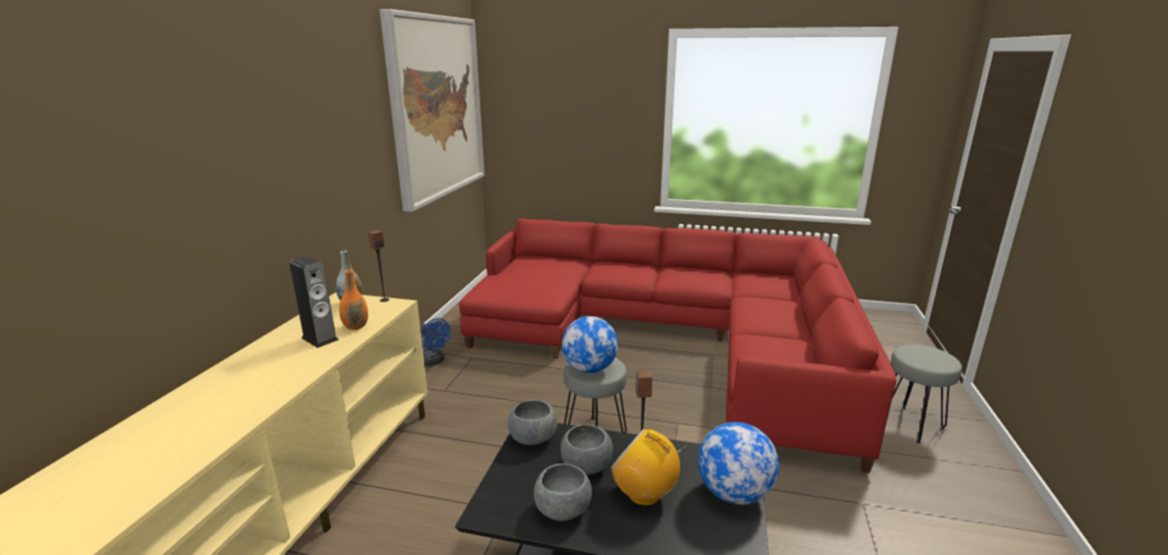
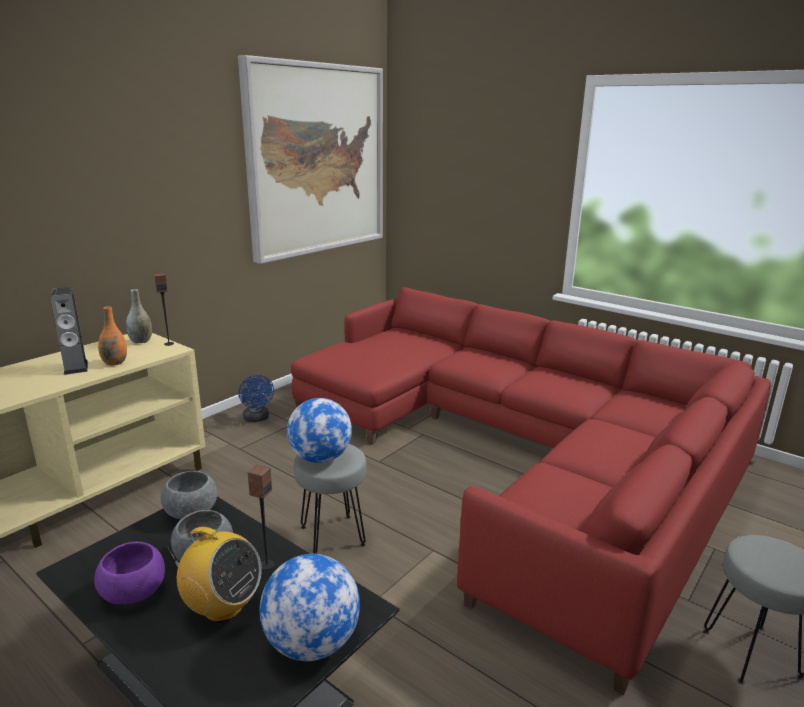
camera: 25 degrees right, 0 degrees up
grey bowl [534,463,592,521] -> purple bowl [94,542,165,605]
radio [611,429,689,506] -> radio turned 150 degrees clockwise [167,527,262,622]

